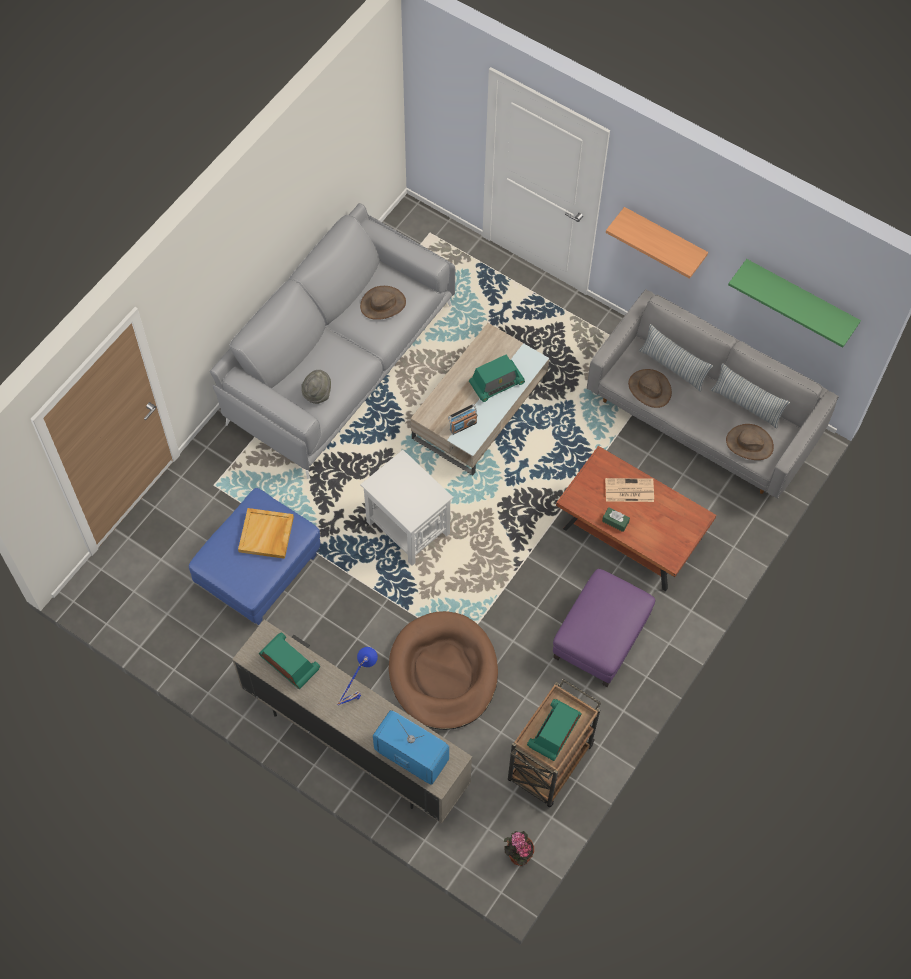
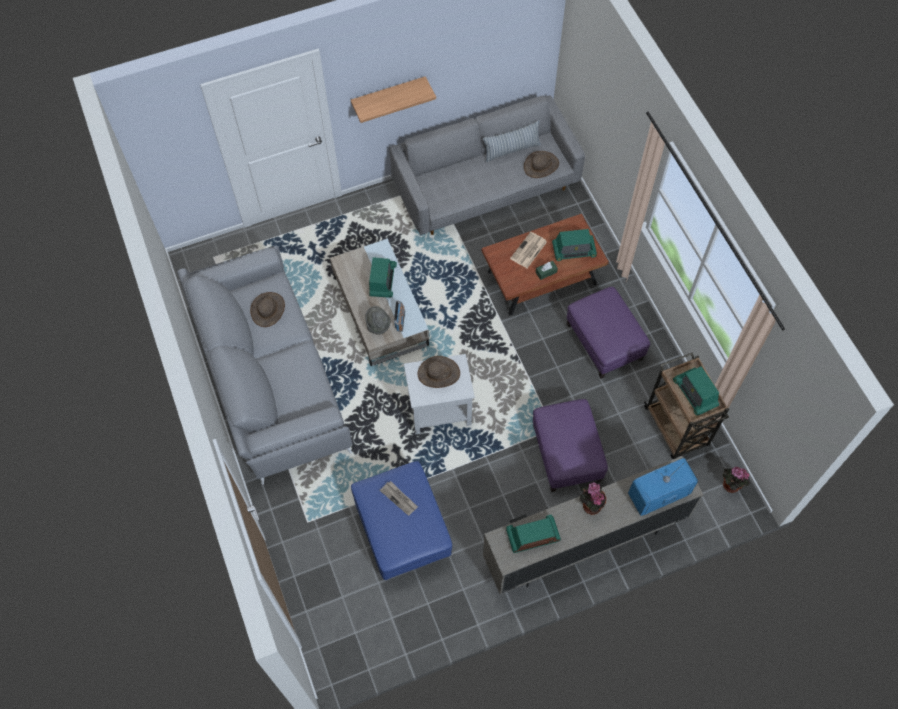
camera: 55 degrees left, 0 degrees up
beige tray [238,508,294,559] -> newspaper [380,481,418,516]
grey hat [301,370,331,404] -> grey hat moved to [365,306,391,335]
blue table lamp [337,647,378,705] -> potted plant [580,482,606,515]
brown dog bed [389,611,498,730] -> purple ottoman [533,399,608,492]
brown hat [628,369,672,408] -> brown hat moved to [418,356,460,388]
pillow [639,324,713,392] -> none
green shelf [728,259,861,348] -> none
none -> radio [552,229,597,261]

